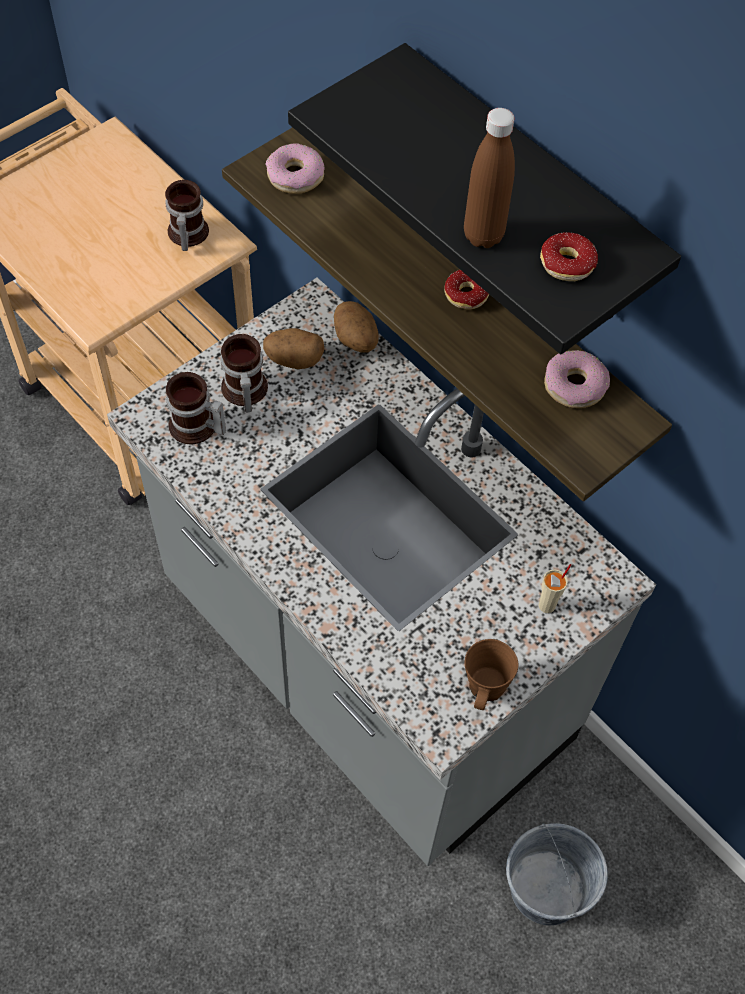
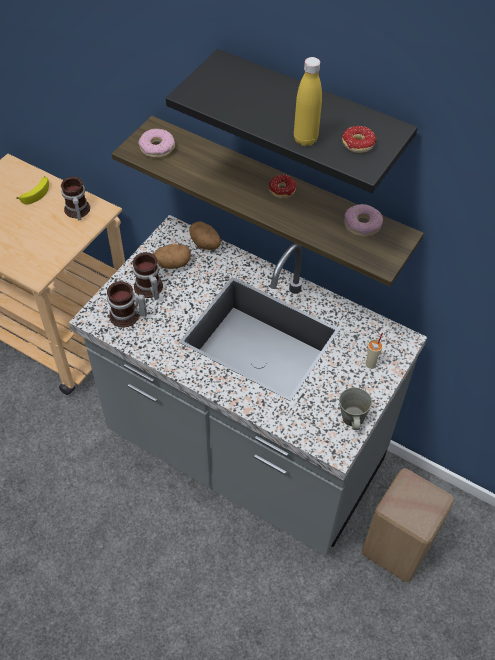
camera: 15 degrees left, 5 degrees down
brown bottle [464,108,515,248] -> yellow bottle [294,57,322,146]
brown mug [465,639,518,710] -> grey mug [339,387,372,430]
grey bucket [506,823,608,926] -> beige stool [362,468,454,582]
none -> banana [16,176,49,205]

